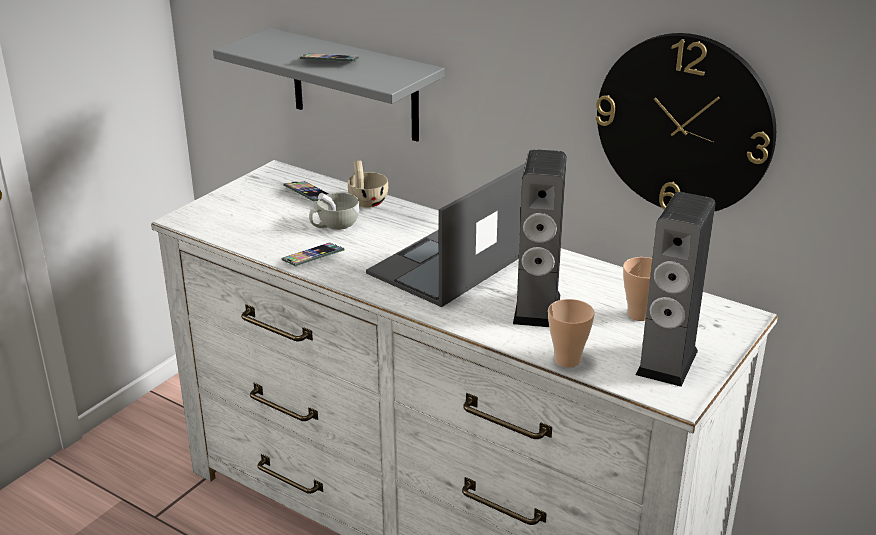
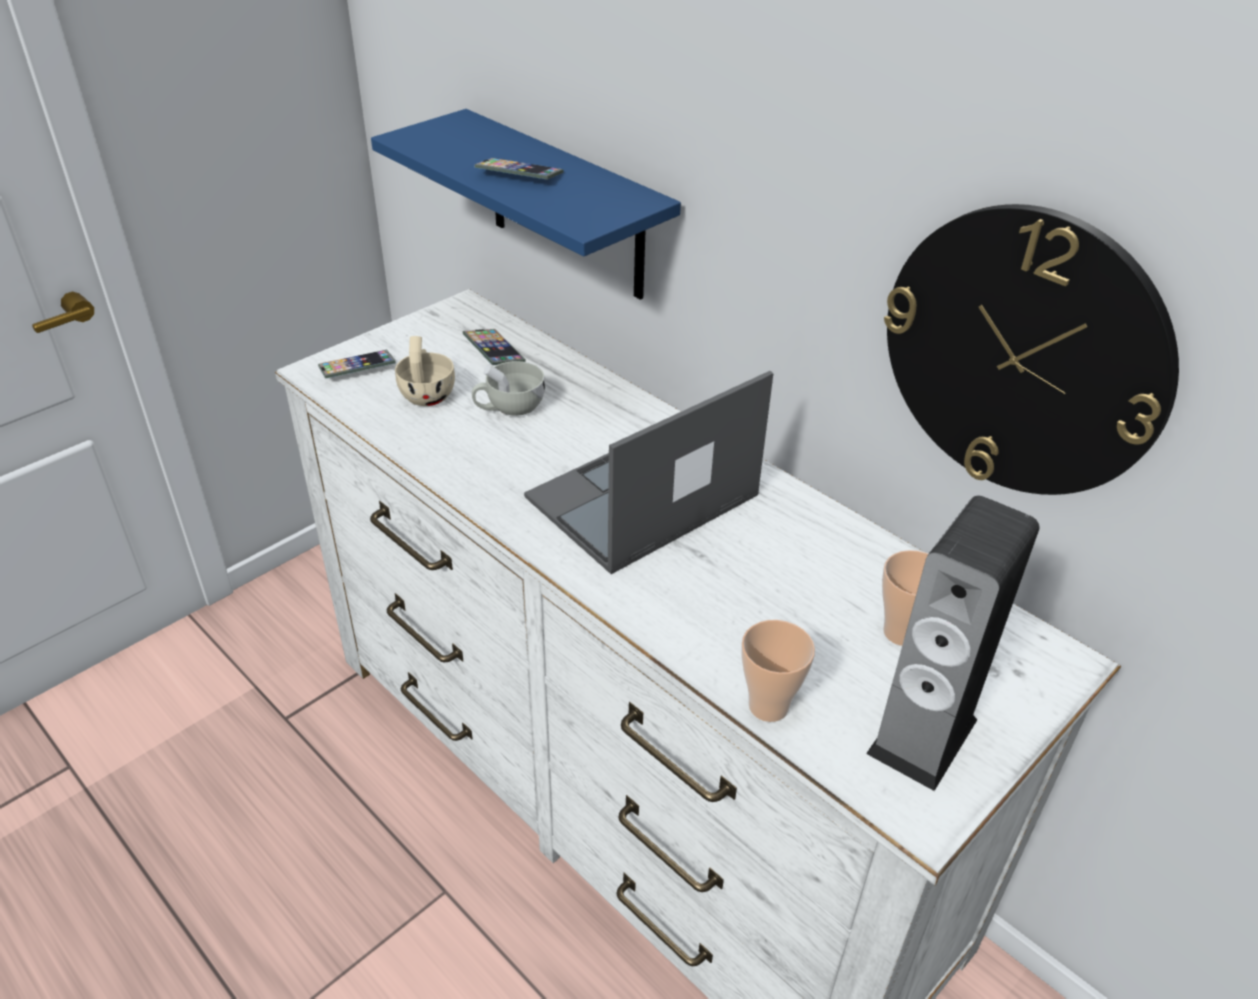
camera: 10 degrees right, 10 degrees up
grey shelf [213,28,445,142] -> blue shelf [371,109,681,300]
phone [281,242,344,266] -> phone moved to [318,350,396,379]
beige cup [348,161,388,208] -> beige cup moved to [395,336,455,406]
speaker [513,149,567,327] -> none

